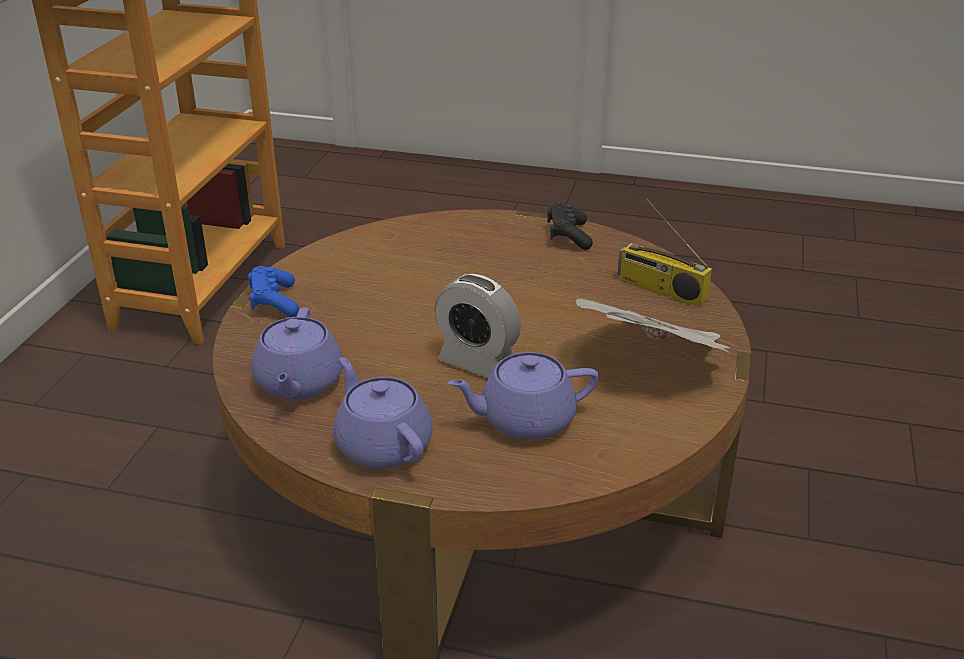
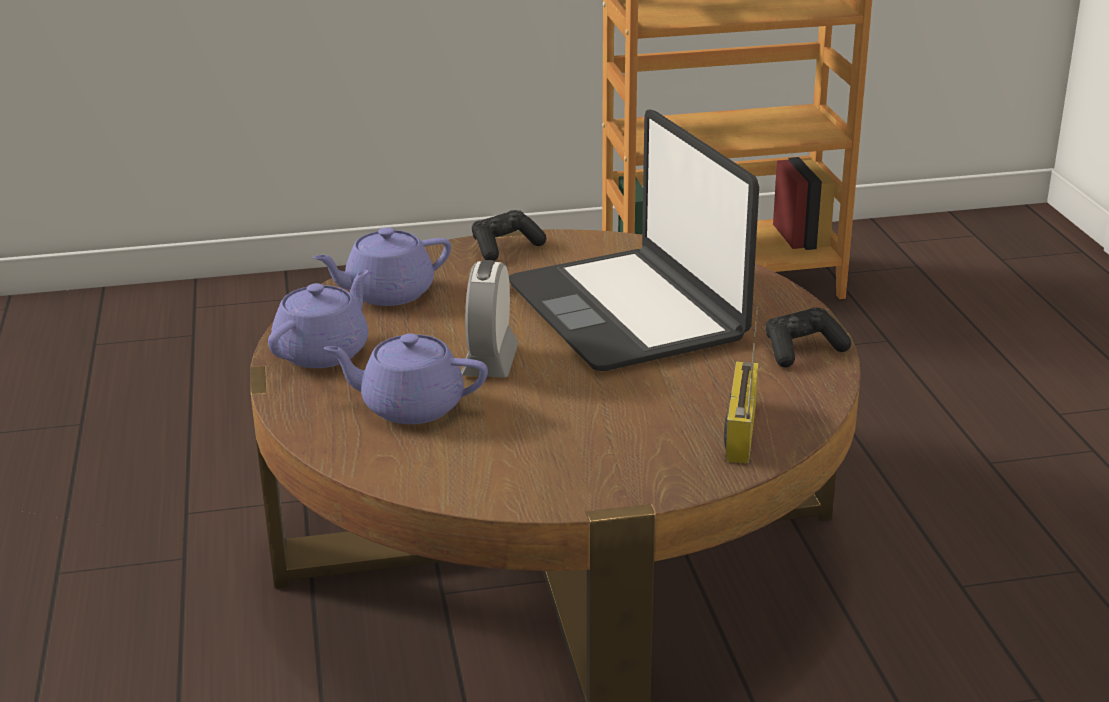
camera: 65 degrees right, 5 degrees down
blue game controller [248,266,299,317] -> black game controller [472,210,546,261]
purple teapot [448,352,599,440] -> purple teapot turned 45 degrees counterclockwise [324,333,488,424]
newspaper [576,298,729,352] -> none
none -> laptop [509,110,759,371]

